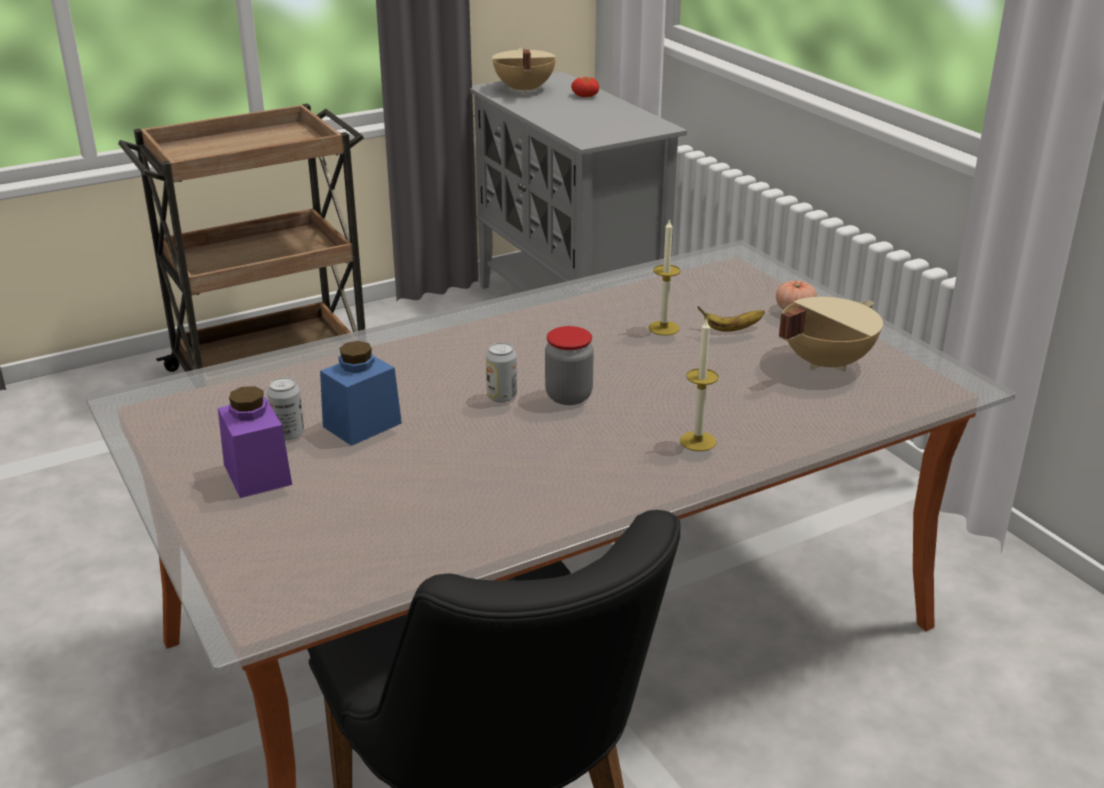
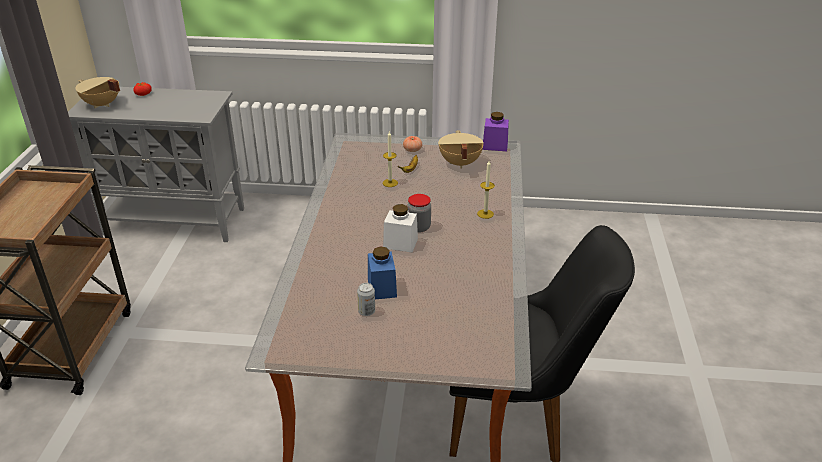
camera: 55 degrees left, 5 degrees up
purple jar [218,386,292,498] -> purple jar moved to [482,112,509,151]
can [486,342,517,403] -> white jar [383,204,418,253]

